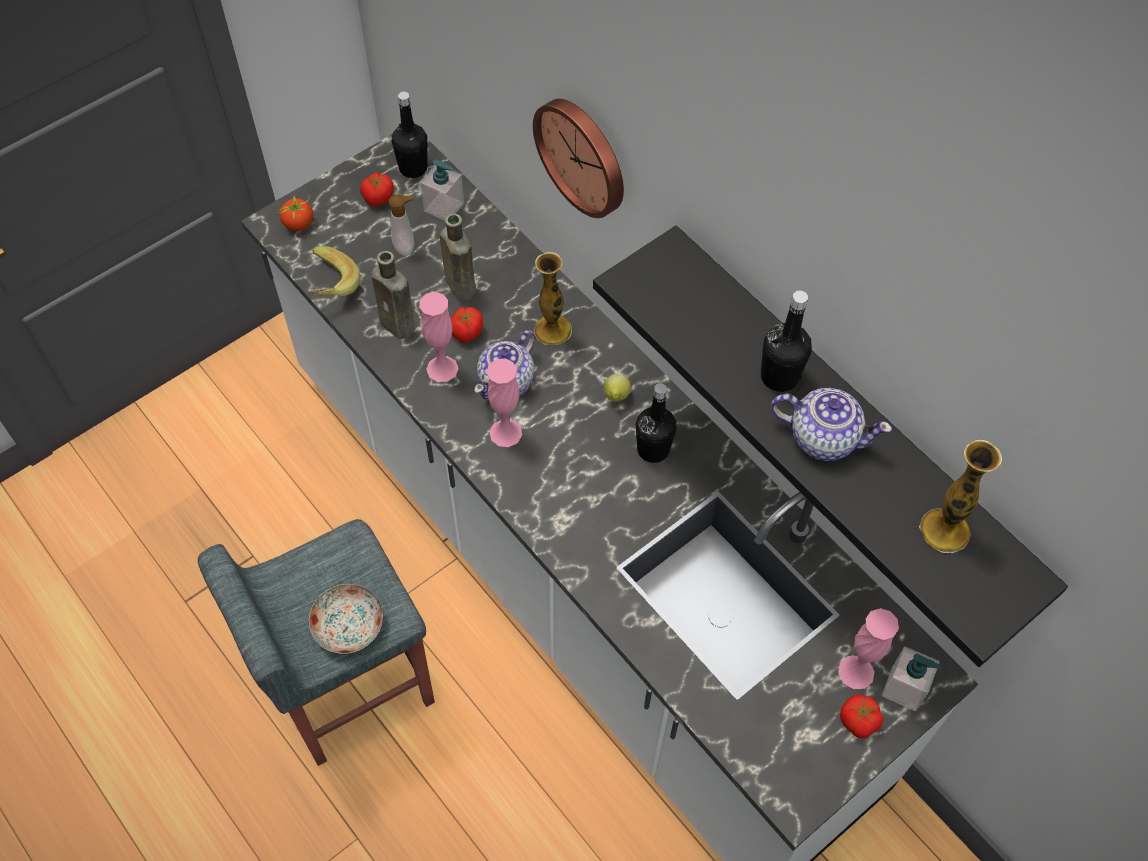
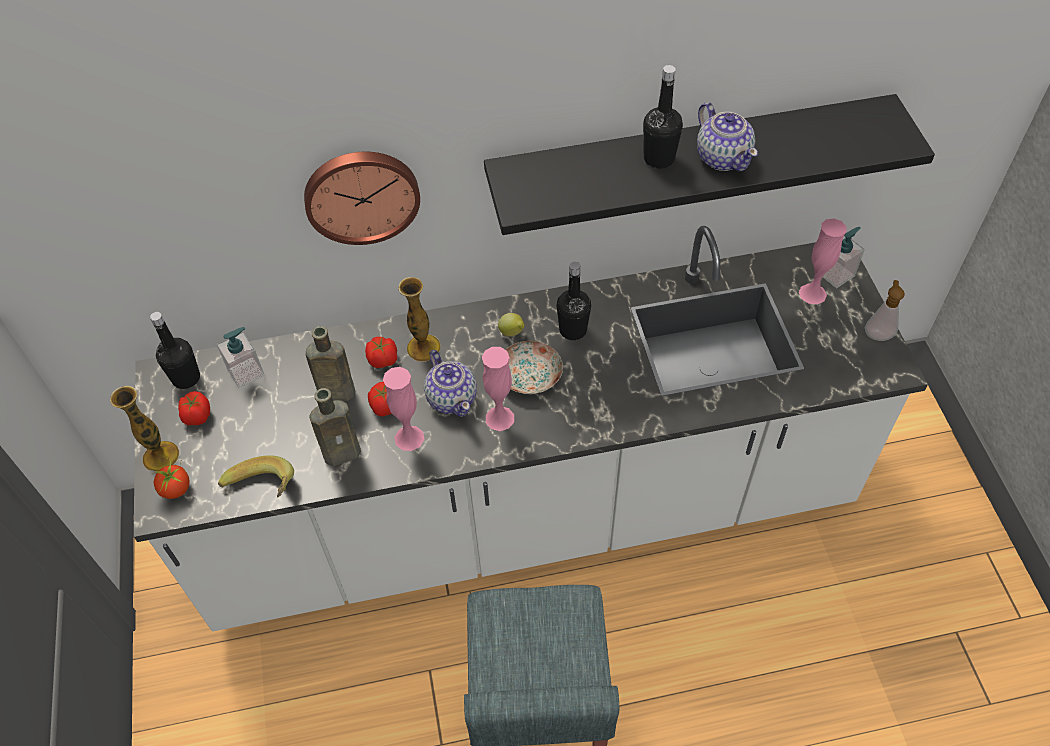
camera: 60 degrees left, 5 degrees down
plate [309,584,383,654] -> plate moved to [505,341,563,394]
soap dispenser [389,194,415,256] -> soap dispenser moved to [865,280,905,341]
teapot [771,388,892,461] -> teapot turned 105 degrees clockwise [697,102,758,171]
tomato [840,694,884,738] -> tomato moved to [365,336,397,368]
vase [919,440,1002,553] -> vase moved to [110,386,180,471]

